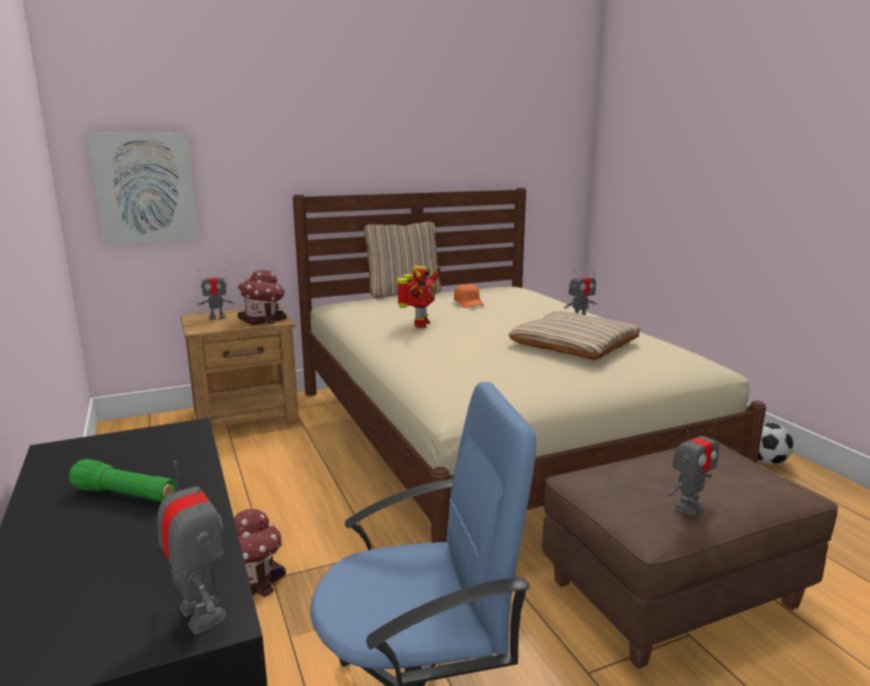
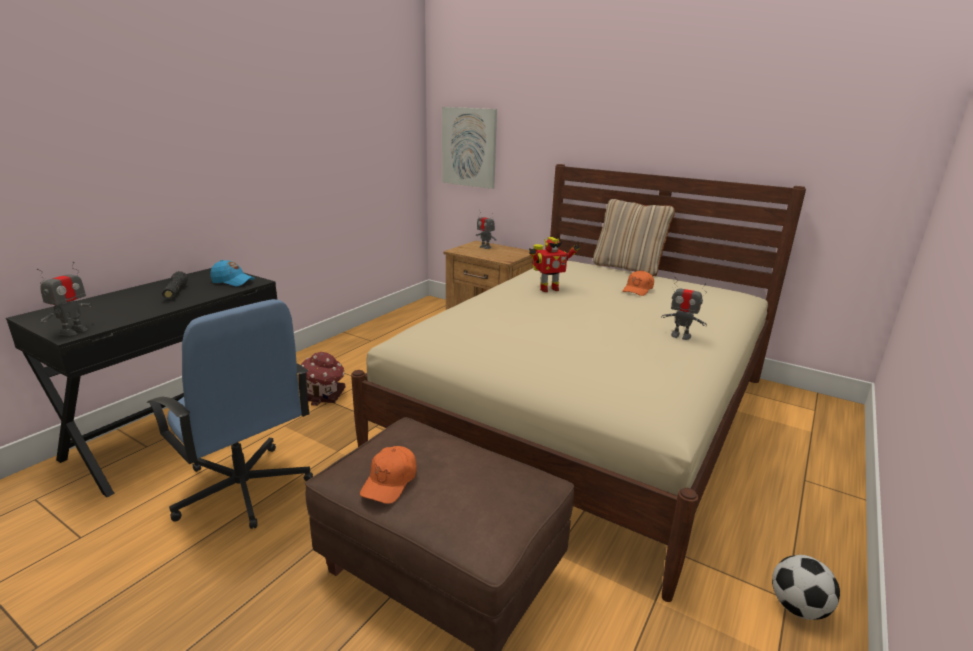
camera: 55 degrees right, 5 degrees up
green flashlight [69,459,176,502] -> black flashlight [162,271,188,299]
toy house [238,270,287,325] -> none
beige pillow [508,311,640,360] -> none
toy robot [669,422,719,515] -> orange cap [360,446,417,504]
none -> blue cap [211,260,255,287]

